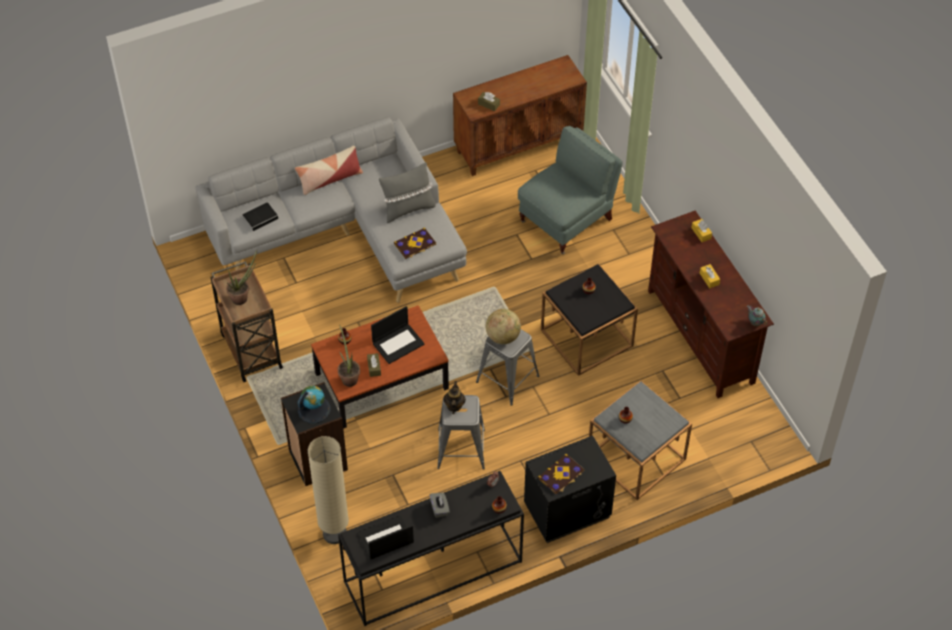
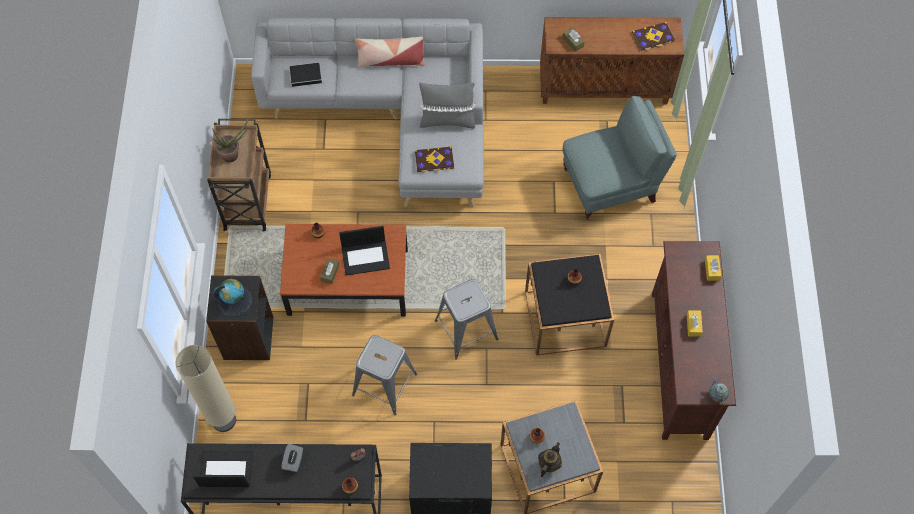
camera: 25 degrees right, 10 degrees up
potted plant [337,324,360,387] -> none
teapot [443,381,466,414] -> teapot moved to [538,442,562,477]
globe [486,309,521,344] -> none
book [538,454,584,494] -> book moved to [632,22,675,51]

